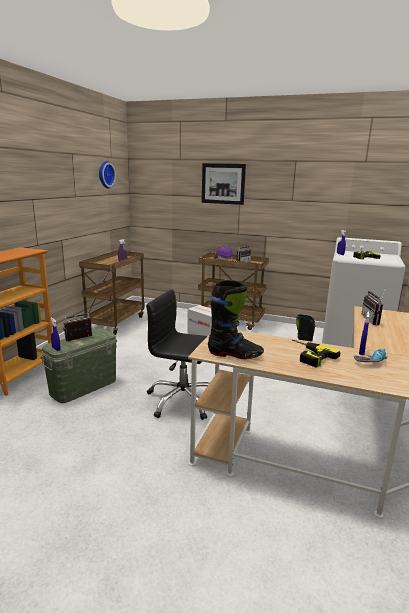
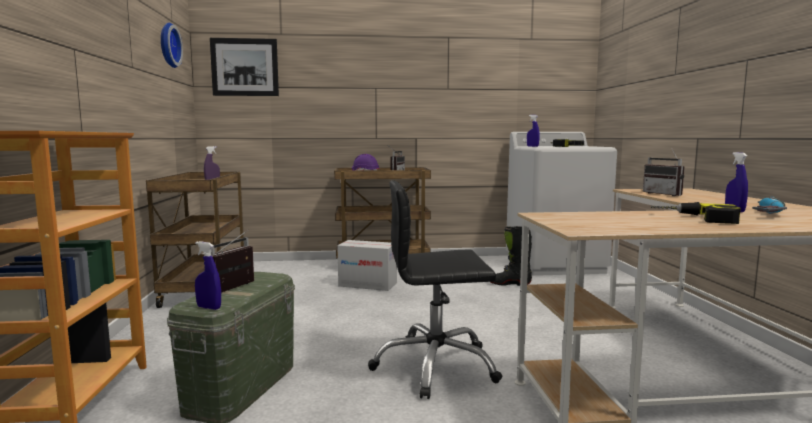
camera: 25 degrees left, 10 degrees down
picture [202,163,246,205] -> picture moved to [210,38,279,96]
black boot [208,280,264,359] -> none

